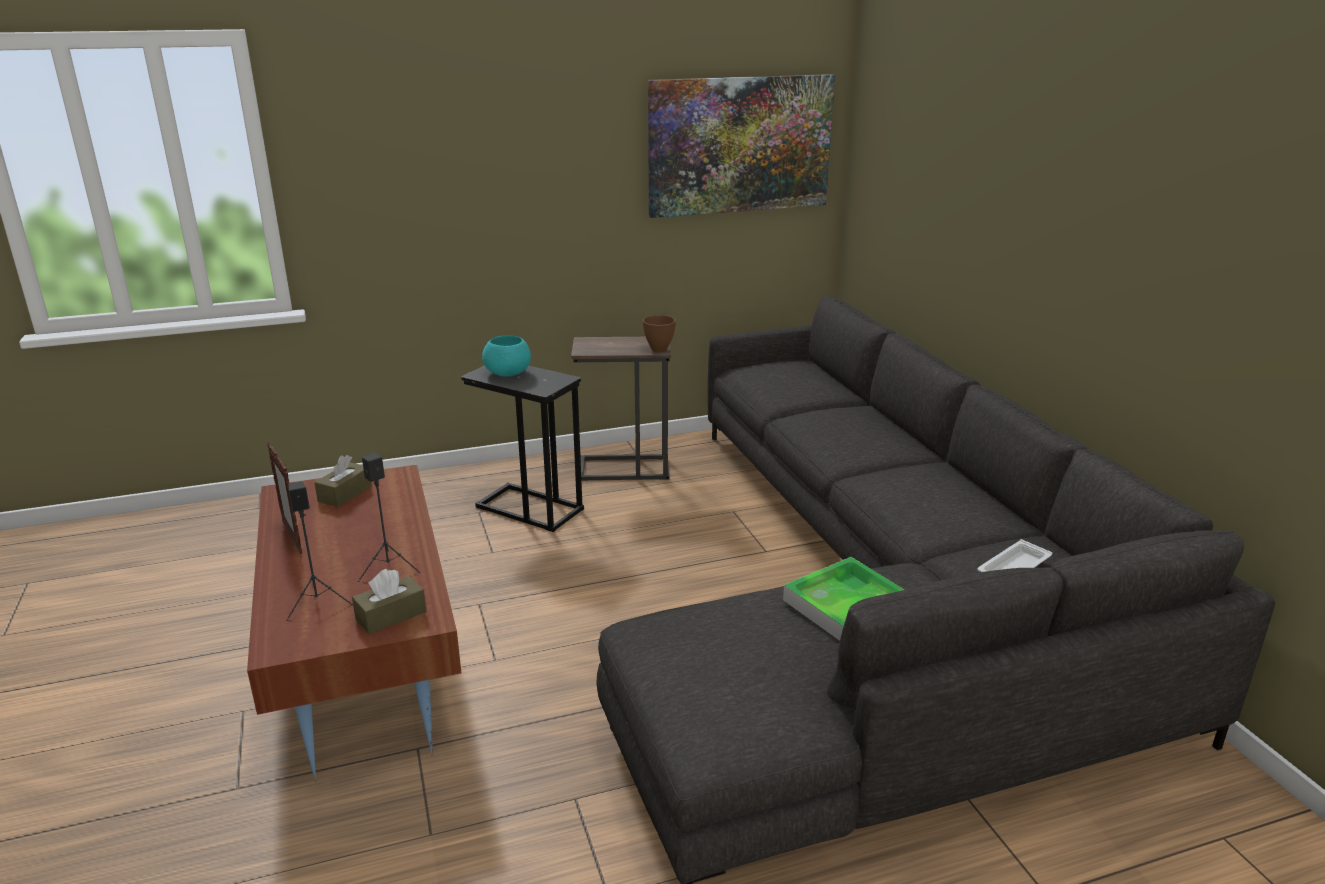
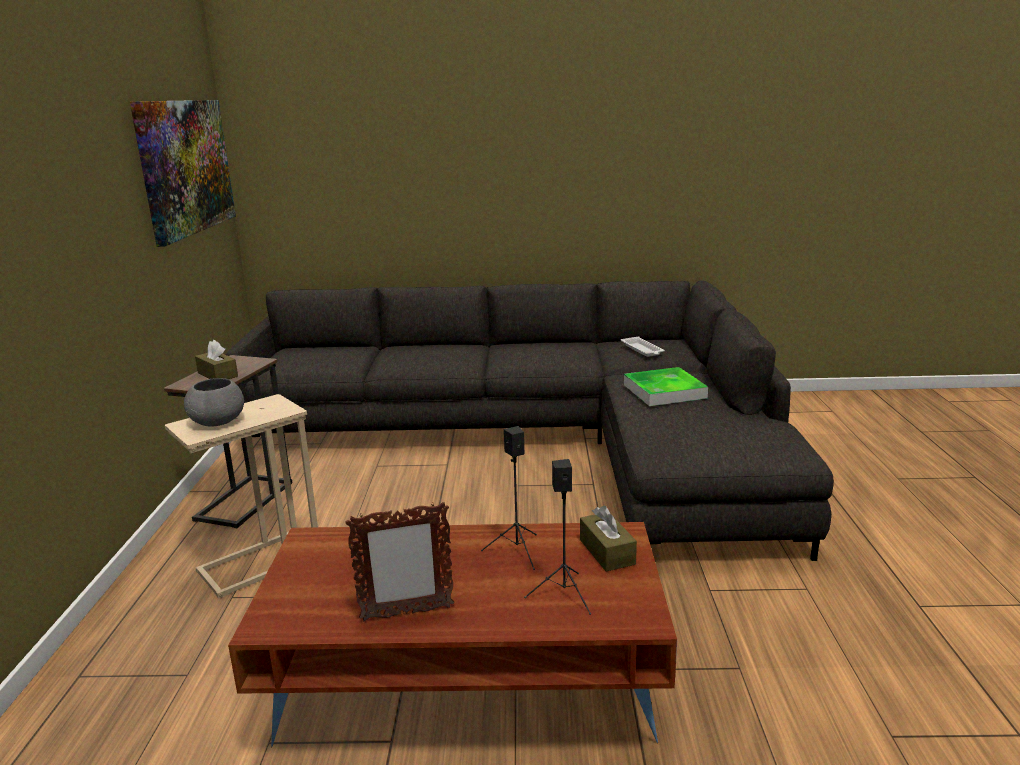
camera: 70 degrees left, 5 degrees down
brown tissue box [314,455,372,507] -> brown tissue box moved to [195,340,238,379]
black side table [461,365,584,532] -> beige side table [165,394,318,598]
turquoise bowl [482,335,531,377] -> grey bowl [184,378,244,427]
brown bowl [643,315,676,352] -> none

